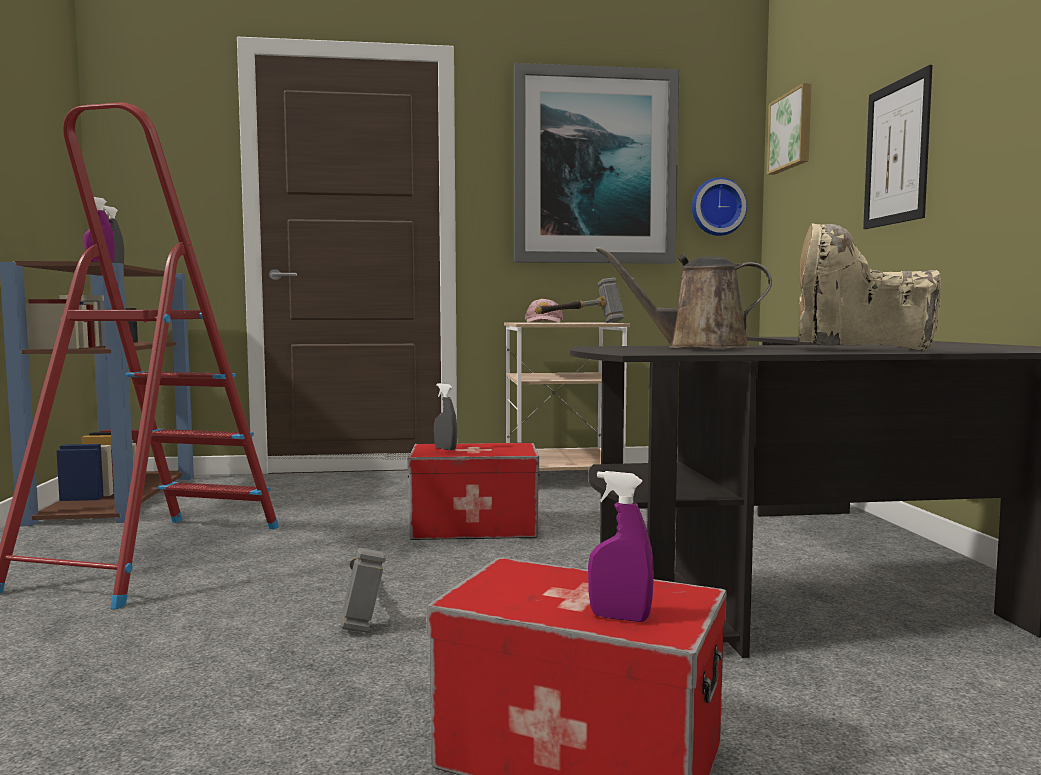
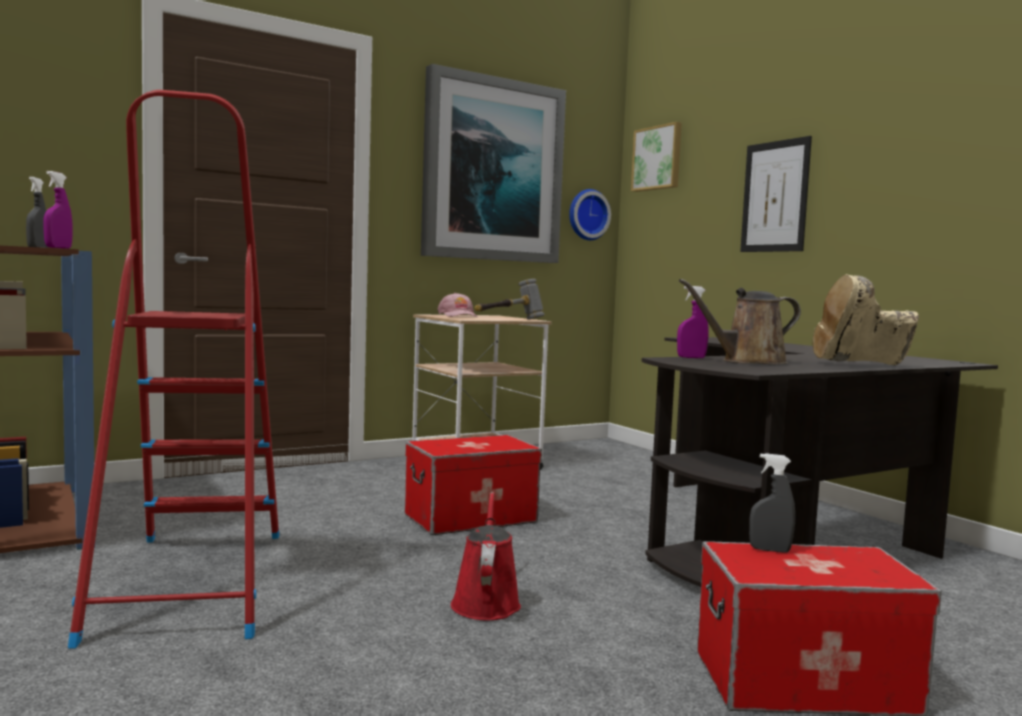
camera: 25 degrees left, 0 degrees up
hammer [340,548,386,632] -> red watering can [451,492,521,620]
grey spray bottle [434,383,457,450] -> grey spray bottle moved to [749,453,795,553]
purple spray bottle [588,471,654,622] -> purple spray bottle moved to [677,286,709,358]

